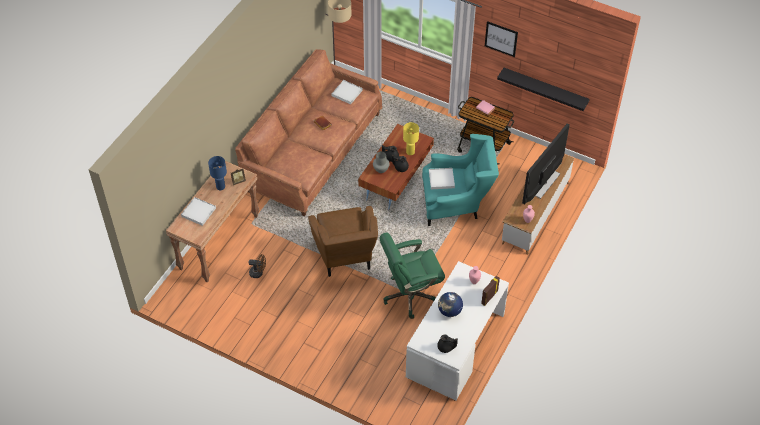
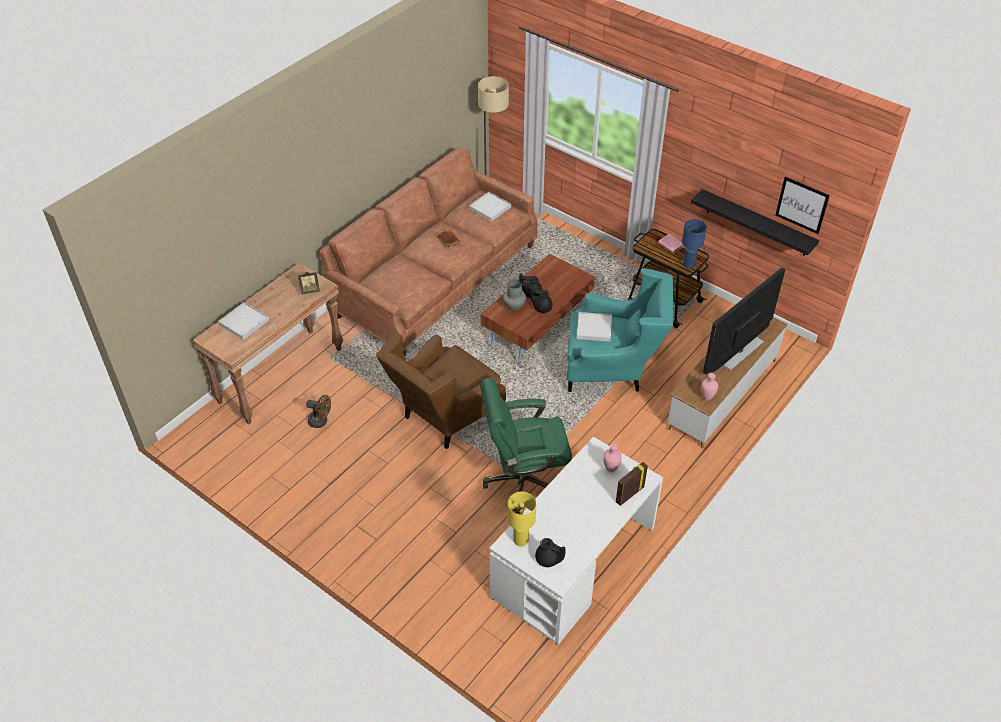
camera: 10 degrees right, 5 degrees down
blue table lamp [208,156,227,190] -> blue table lamp moved to [682,219,707,269]
brown armchair [308,206,378,277] -> brown armchair turned 45 degrees clockwise [376,334,506,449]
yellow table lamp [403,122,419,155] -> yellow table lamp moved to [508,492,536,547]
globe [438,292,463,317] -> none
picture [485,21,518,57] -> picture moved to [775,177,830,234]

